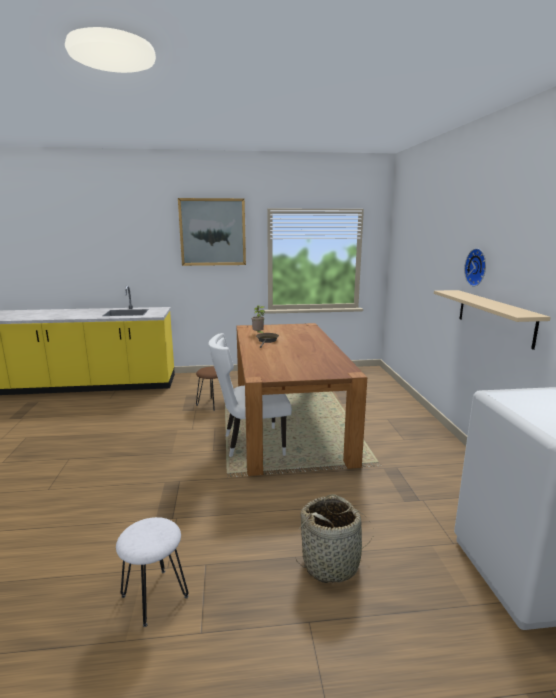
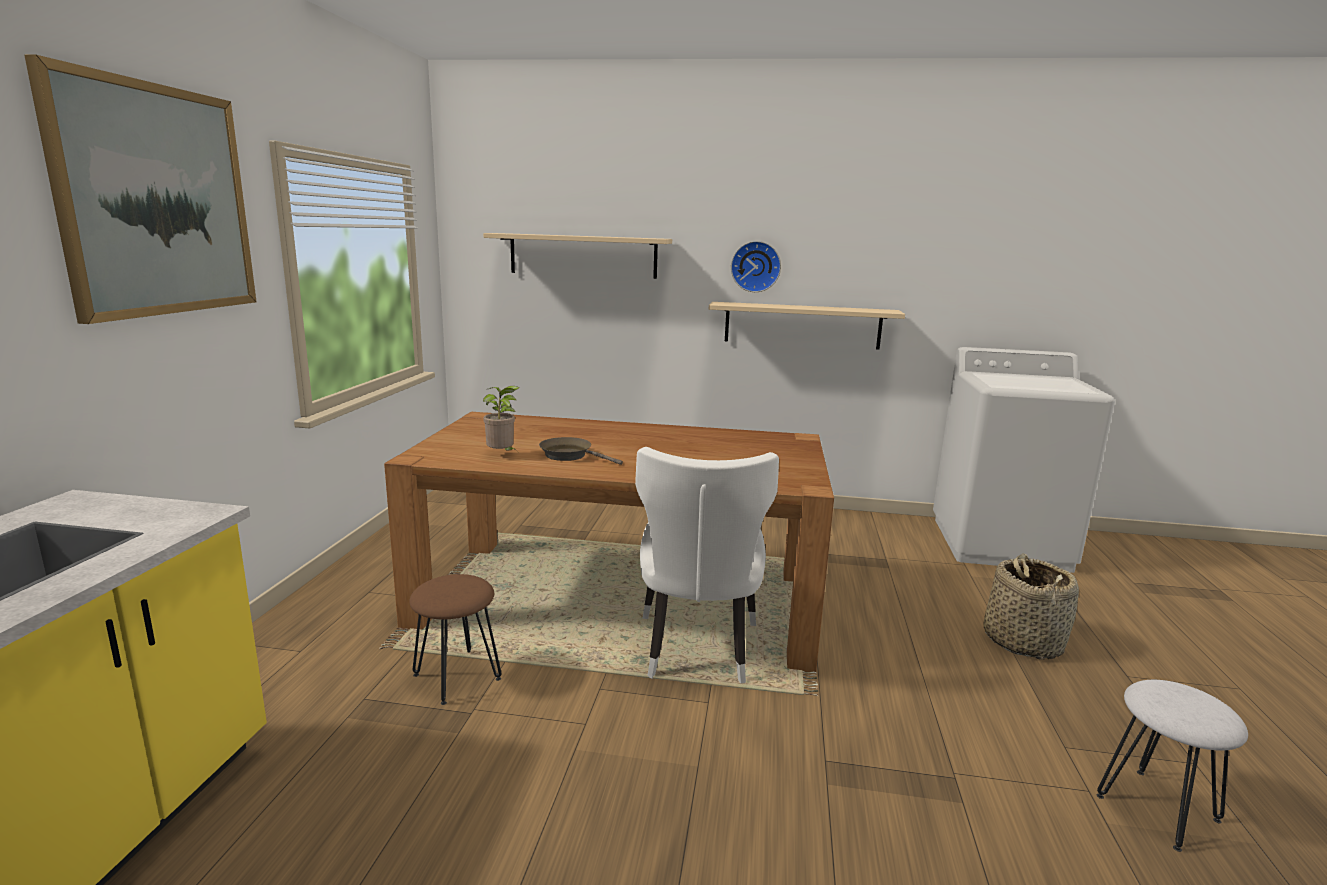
camera: 75 degrees left, 0 degrees up
none -> beige shelf [483,233,672,279]

